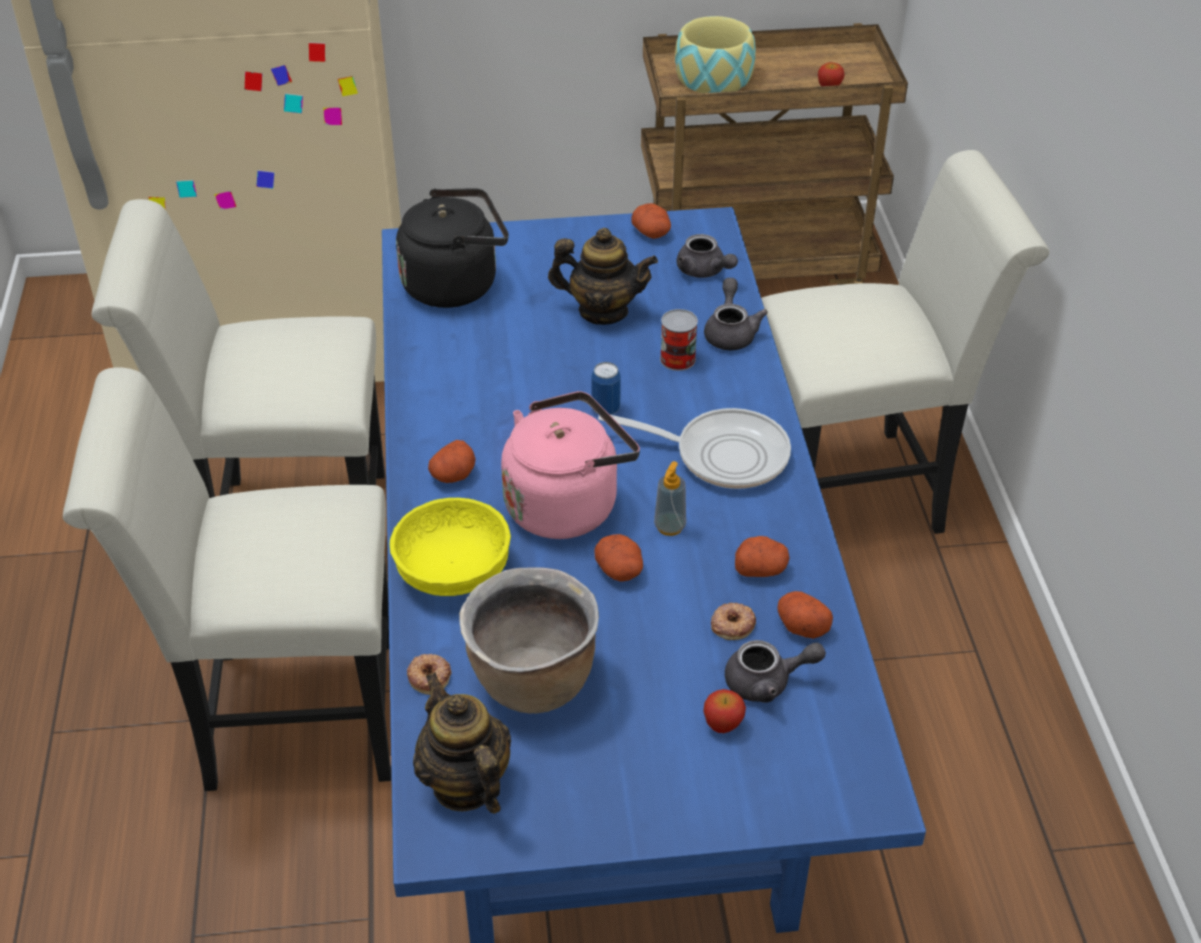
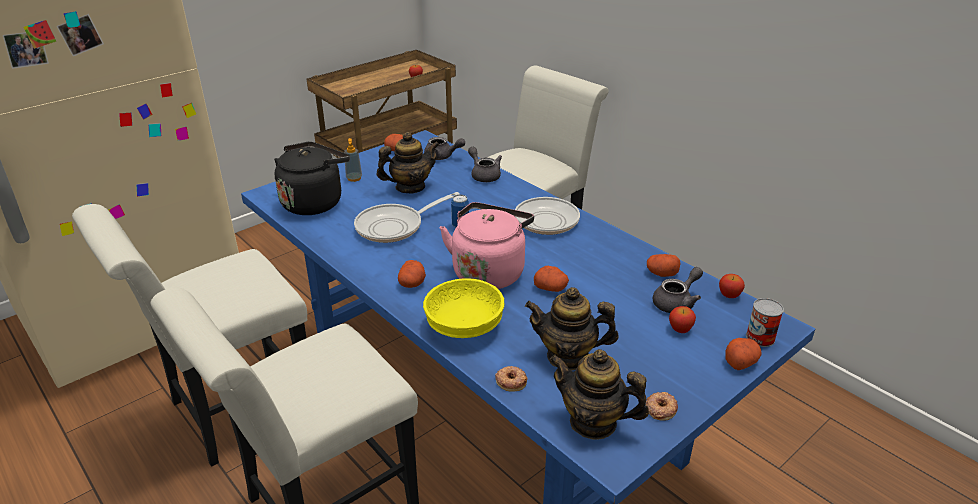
camera: 35 degrees left, 10 degrees down
brown cooking pot [459,567,599,713] -> teapot [525,287,618,370]
soap dispenser [654,461,686,536] -> soap dispenser moved to [344,138,362,182]
can [660,309,698,371] -> can moved to [746,298,784,347]
bowl [675,16,756,93] -> none
donut [711,603,756,640] -> donut moved to [645,392,678,421]
potato [735,536,789,577] -> potato moved to [725,338,762,370]
none -> frying pan [354,192,460,243]
none -> apple [719,274,745,298]

